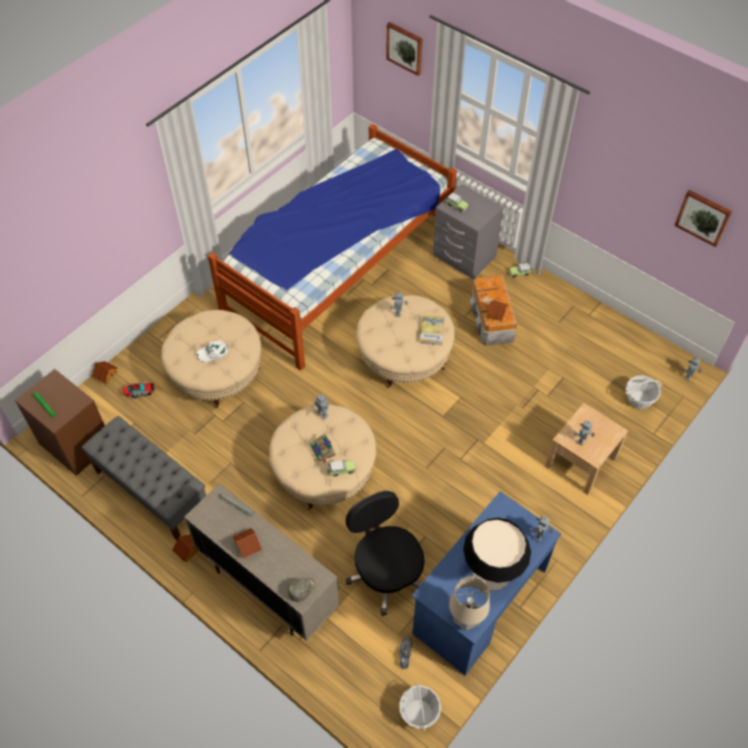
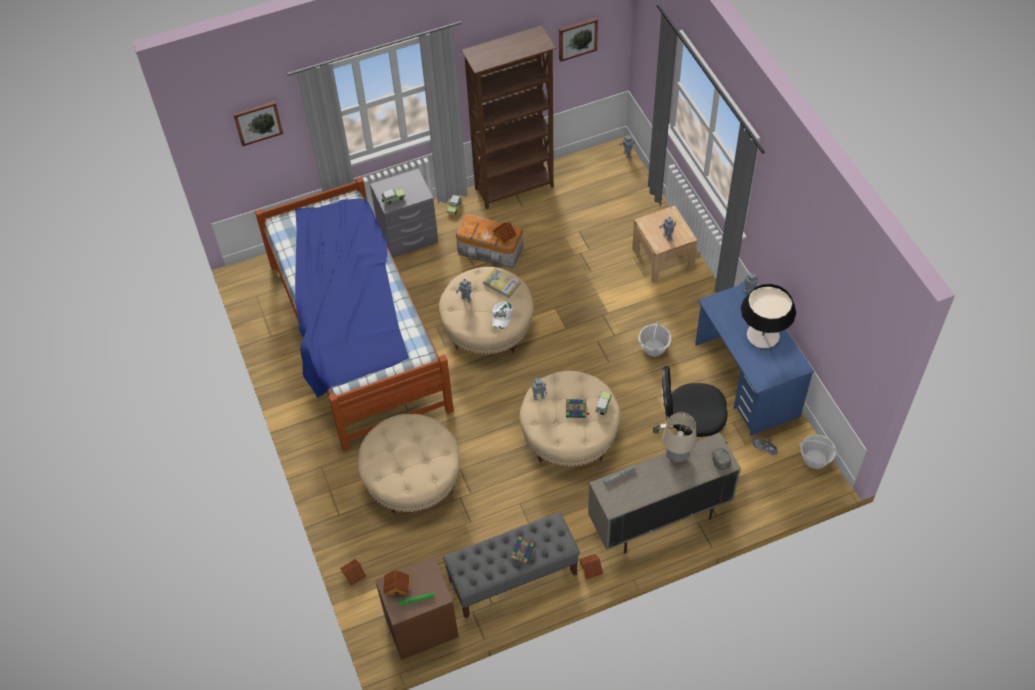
camera: 60 degrees left, 0 degrees up
toy truck [123,382,155,399] -> none
white cap [196,340,228,362] -> white cap moved to [492,301,513,330]
toy house [232,528,262,559] -> toy house moved to [383,570,409,595]
table lamp [449,576,490,631] -> table lamp moved to [662,412,697,463]
basket [625,376,662,409] -> basket moved to [638,322,671,357]
none -> brown bookcase [461,25,556,209]
none -> book [510,536,535,564]

